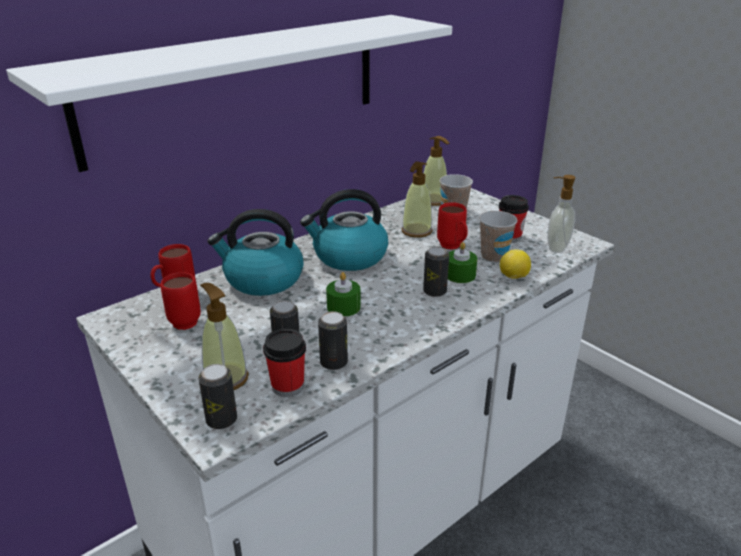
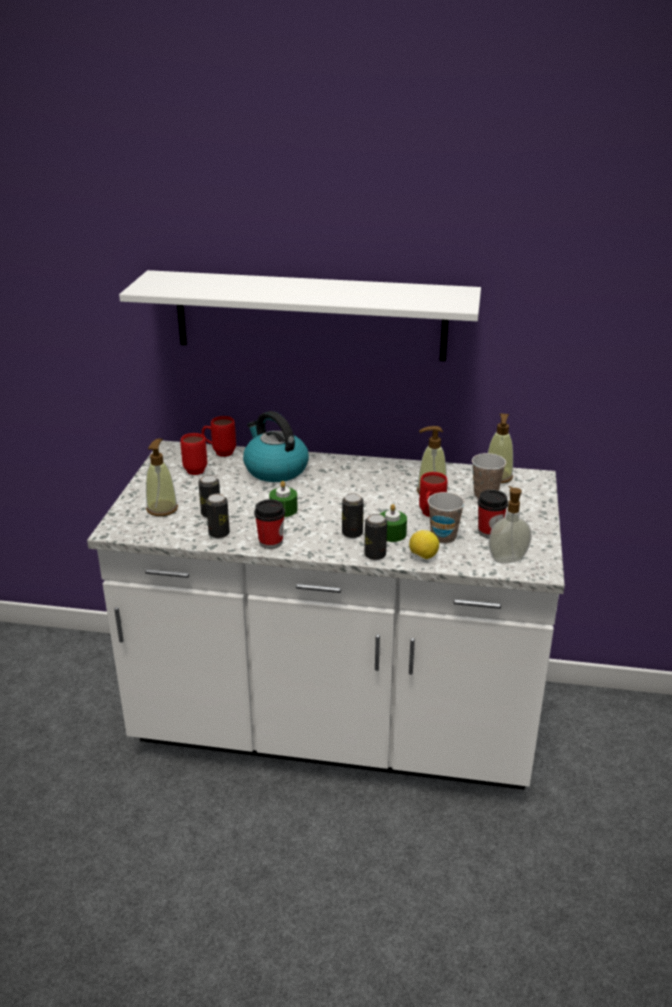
camera: 50 degrees right, 0 degrees up
can [198,364,237,429] -> can moved to [364,514,387,560]
cup [263,329,306,397] -> cup moved to [254,499,285,549]
kettle [300,189,388,271] -> none

